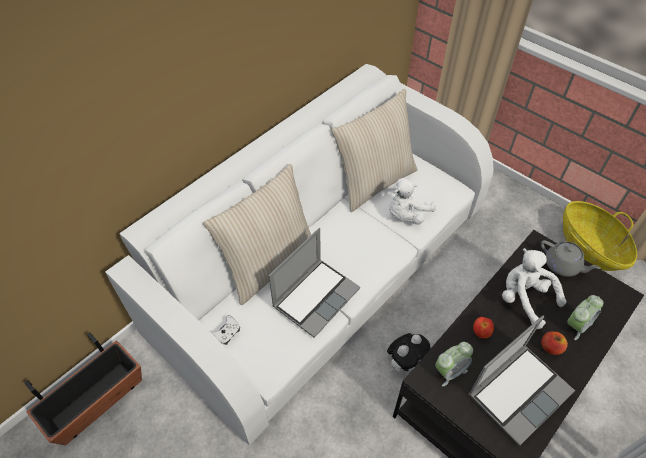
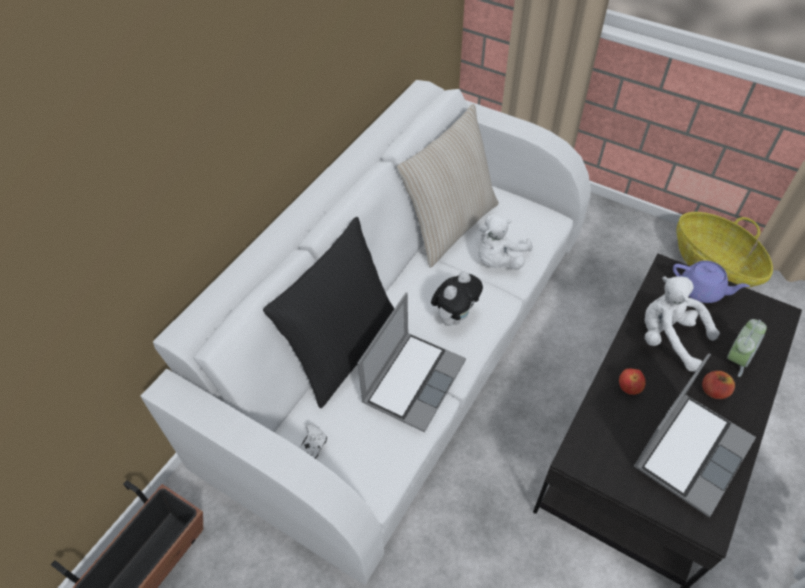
camera: 10 degrees left, 0 degrees up
beige pillow [203,164,312,305] -> black pillow [263,217,395,408]
plush toy [387,333,430,373] -> plush toy moved to [431,271,483,326]
alarm clock [435,342,473,386] -> none
grey teapot [541,240,601,277] -> purple teapot [673,260,750,303]

